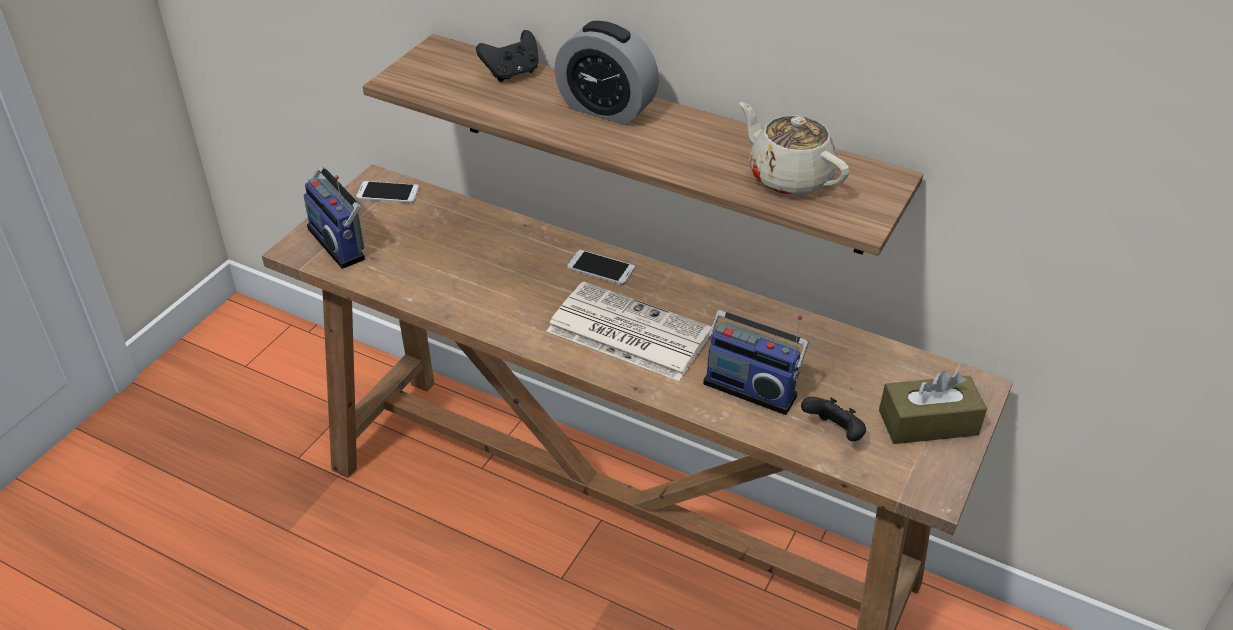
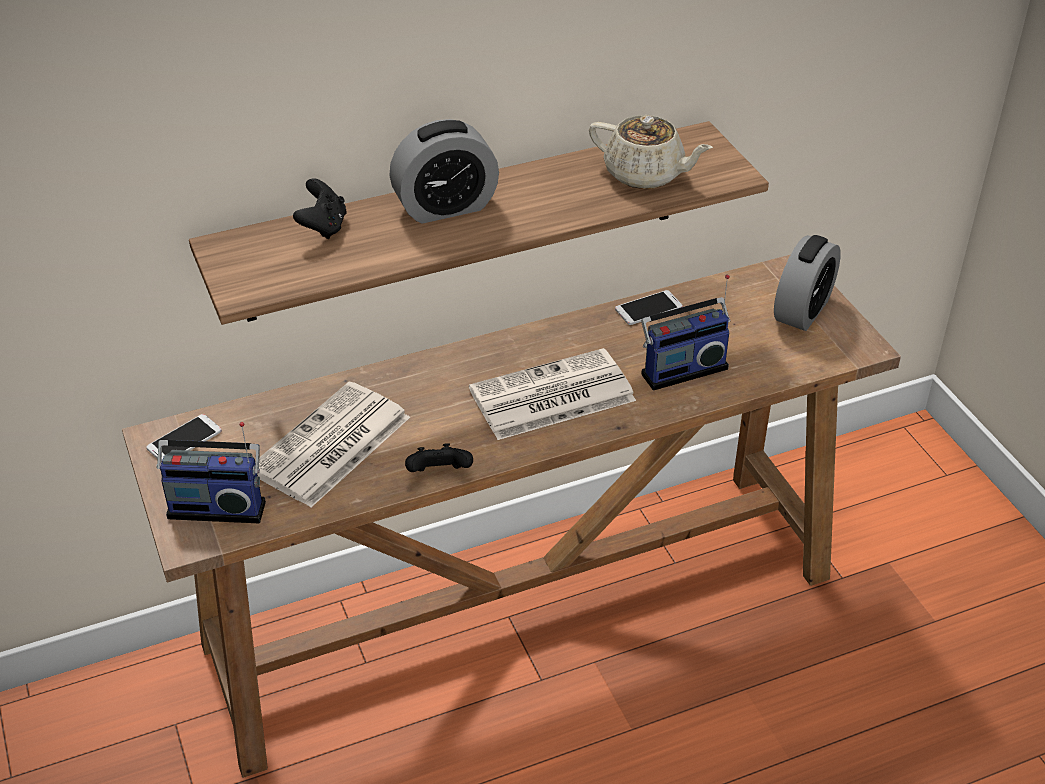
camera: 50 degrees left, 0 degrees up
phone [567,250,635,285] -> phone moved to [615,290,683,325]
beige teapot [740,102,850,196] -> beige teapot turned 150 degrees counterclockwise [589,115,713,189]
black game controller [801,397,866,441] -> black game controller moved to [405,443,473,472]
brown tissue box [879,371,987,444] -> alarm clock [774,235,841,331]
none -> newspaper [255,382,410,507]

